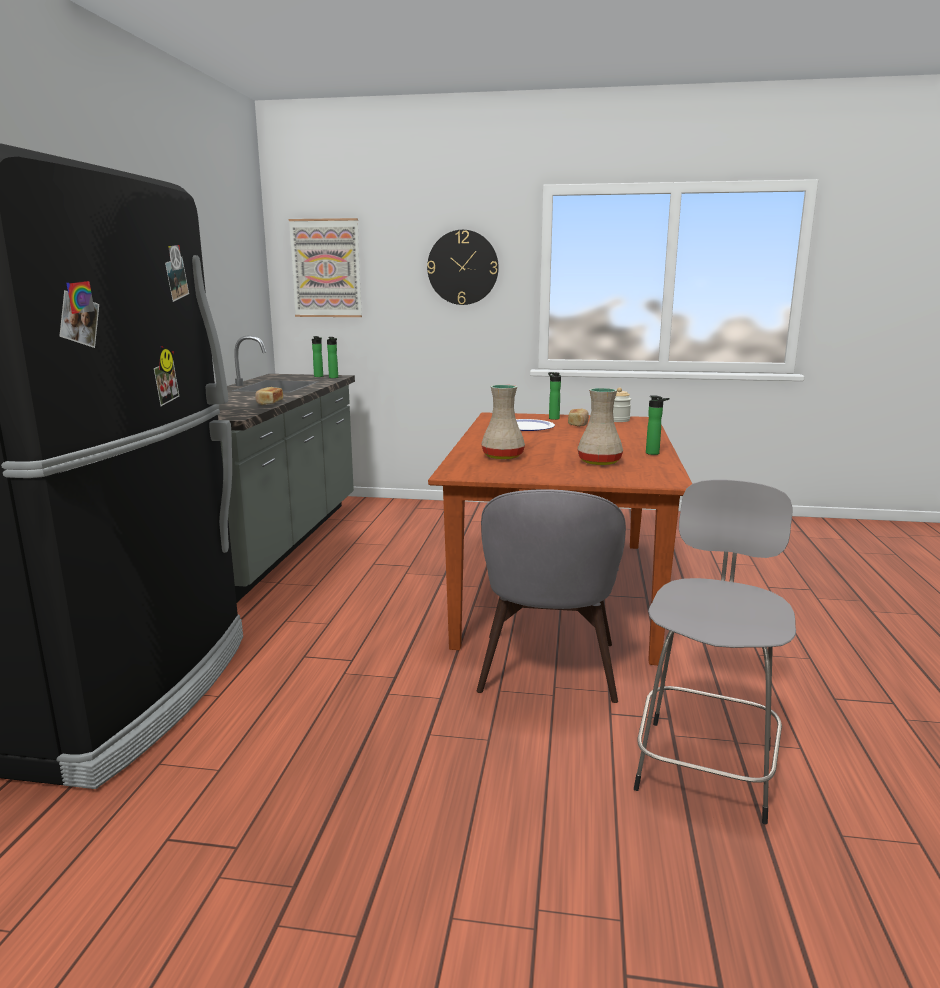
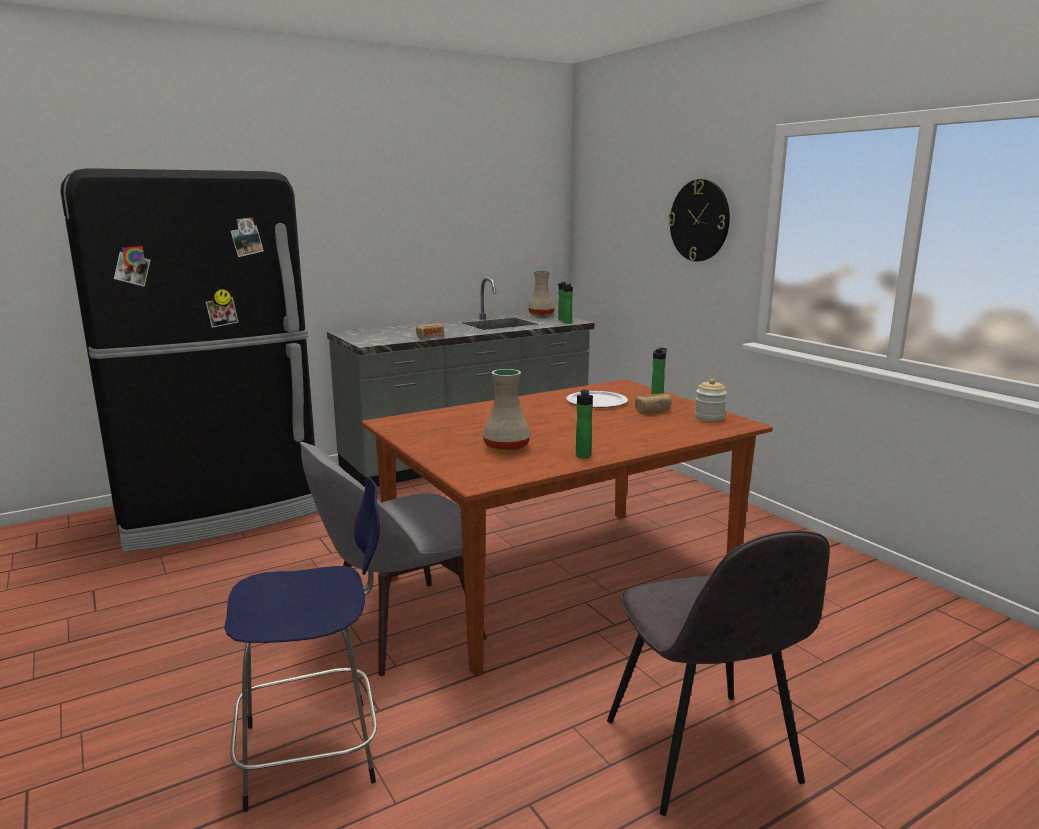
camera: 50 degrees right, 0 degrees up
picture [289,218,362,317] -> none
beige vase [481,385,525,459] -> beige vase moved to [528,271,555,317]
grey stool [634,480,796,824] -> blue stool [225,476,380,812]
none -> grey chair [607,531,830,816]

